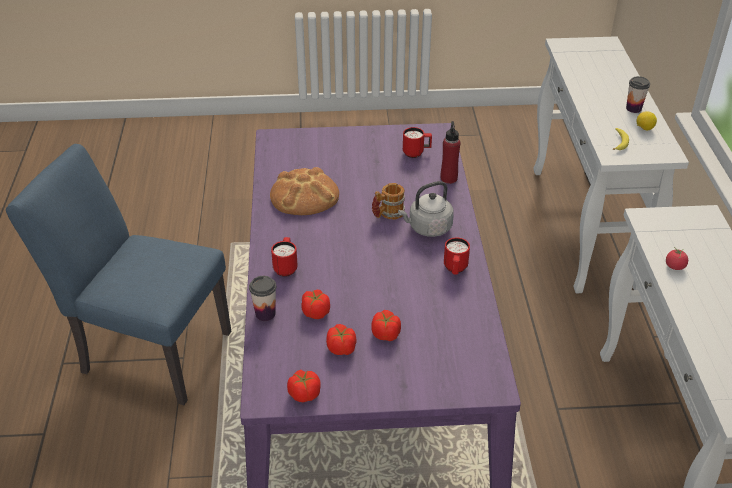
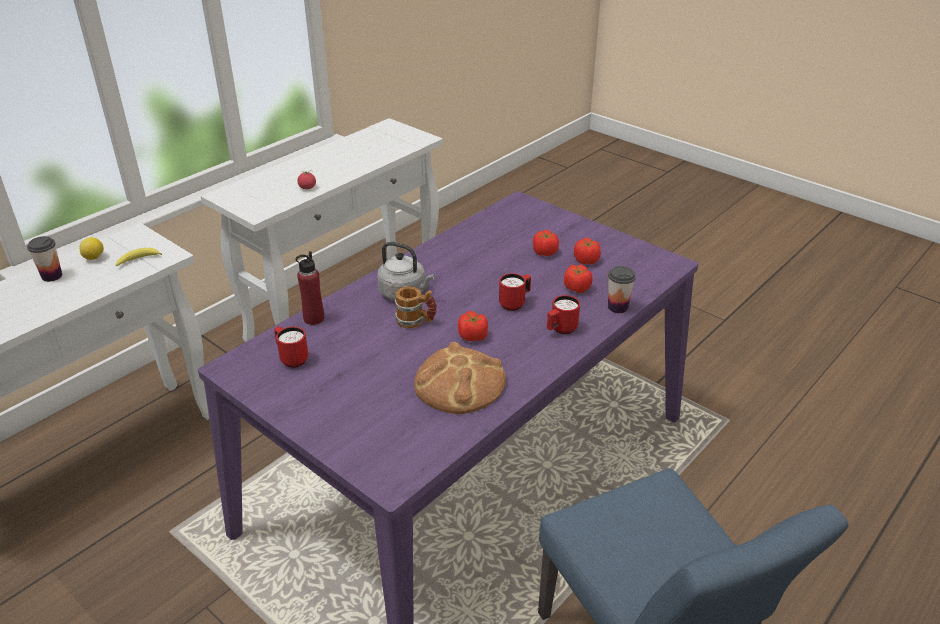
camera: 135 degrees left, 5 degrees down
tomato [287,370,320,402] -> tomato moved to [458,311,488,341]
red mug [444,237,470,275] -> red mug moved to [499,273,531,311]

